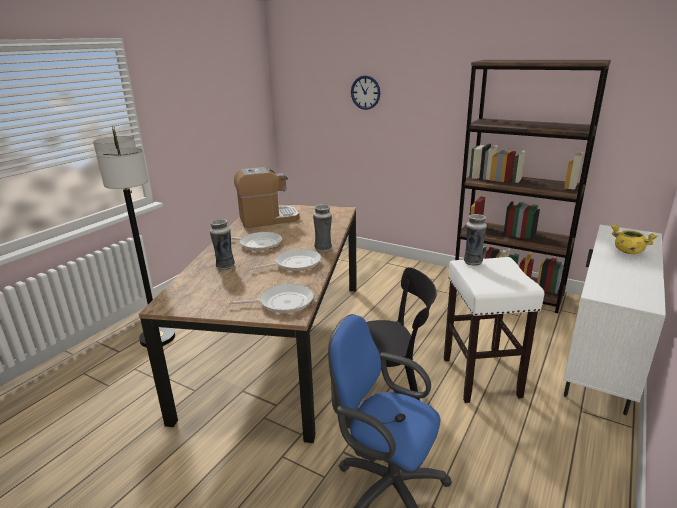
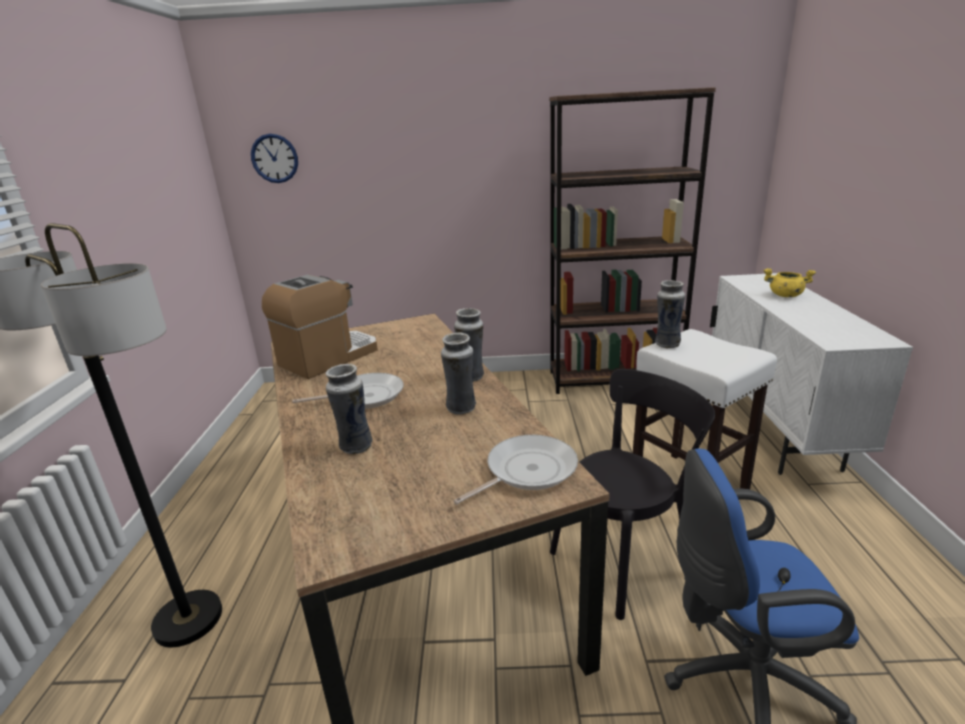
camera: 30 degrees left, 0 degrees up
frying pan [250,249,321,271] -> vase [441,333,476,414]
wall clock [351,75,380,110] -> wall clock moved to [251,134,298,183]

